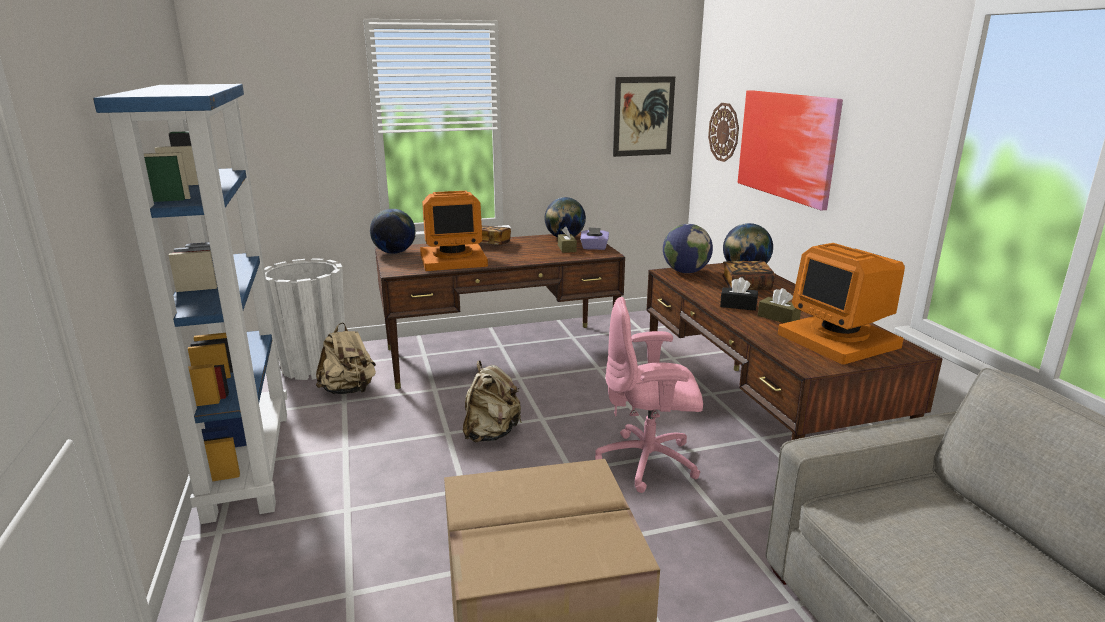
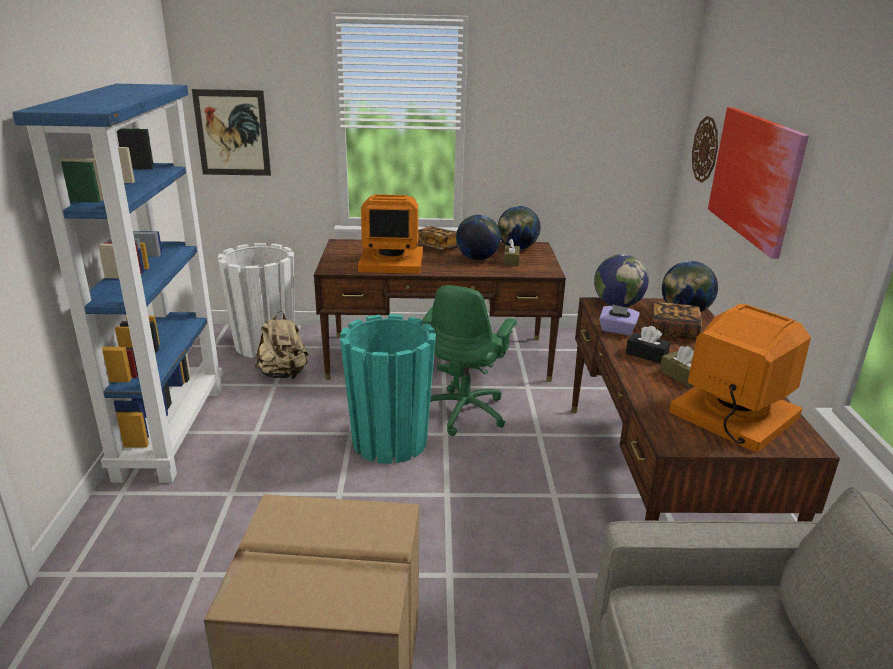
camera: 15 degrees right, 5 degrees up
globe [370,209,415,254] -> globe moved to [456,215,501,260]
beige backpack [463,360,522,442] -> turquoise planter [340,314,436,464]
purple tissue box [580,227,609,250] -> purple tissue box moved to [599,304,640,336]
pink office chair [595,297,703,493] -> none
picture [613,76,675,157] -> picture moved to [192,89,271,176]
monitor [778,243,905,364] -> monitor turned 150 degrees clockwise [669,303,811,452]
none -> green office chair [422,285,517,436]

